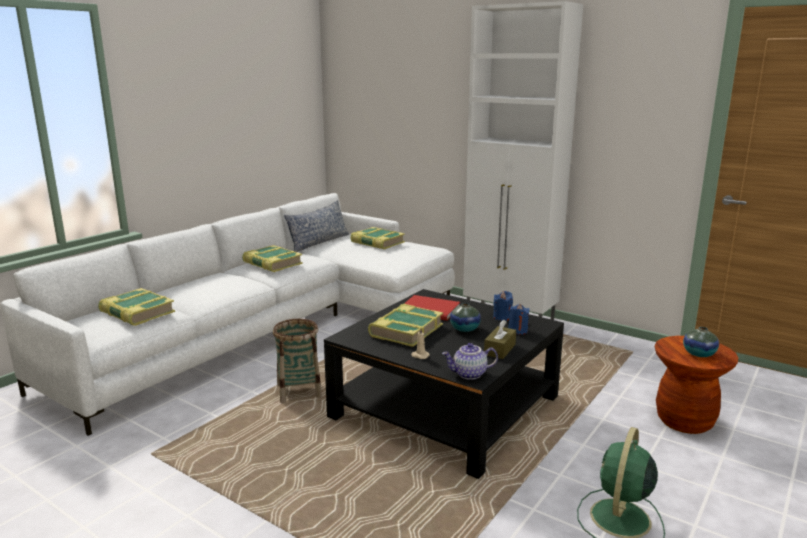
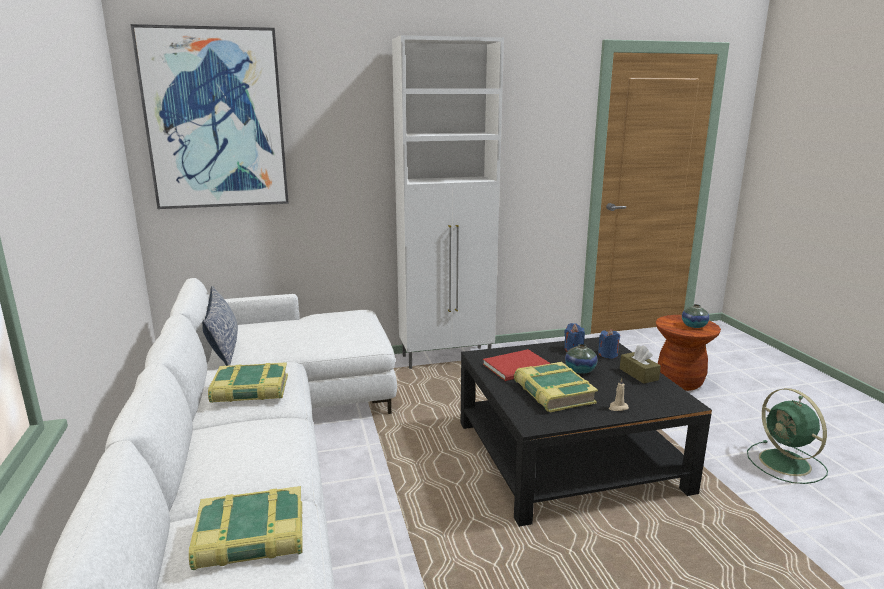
camera: 50 degrees left, 0 degrees up
basket [273,319,322,403] -> none
book [350,227,405,249] -> none
teapot [442,343,498,380] -> none
none -> picture [130,24,289,209]

